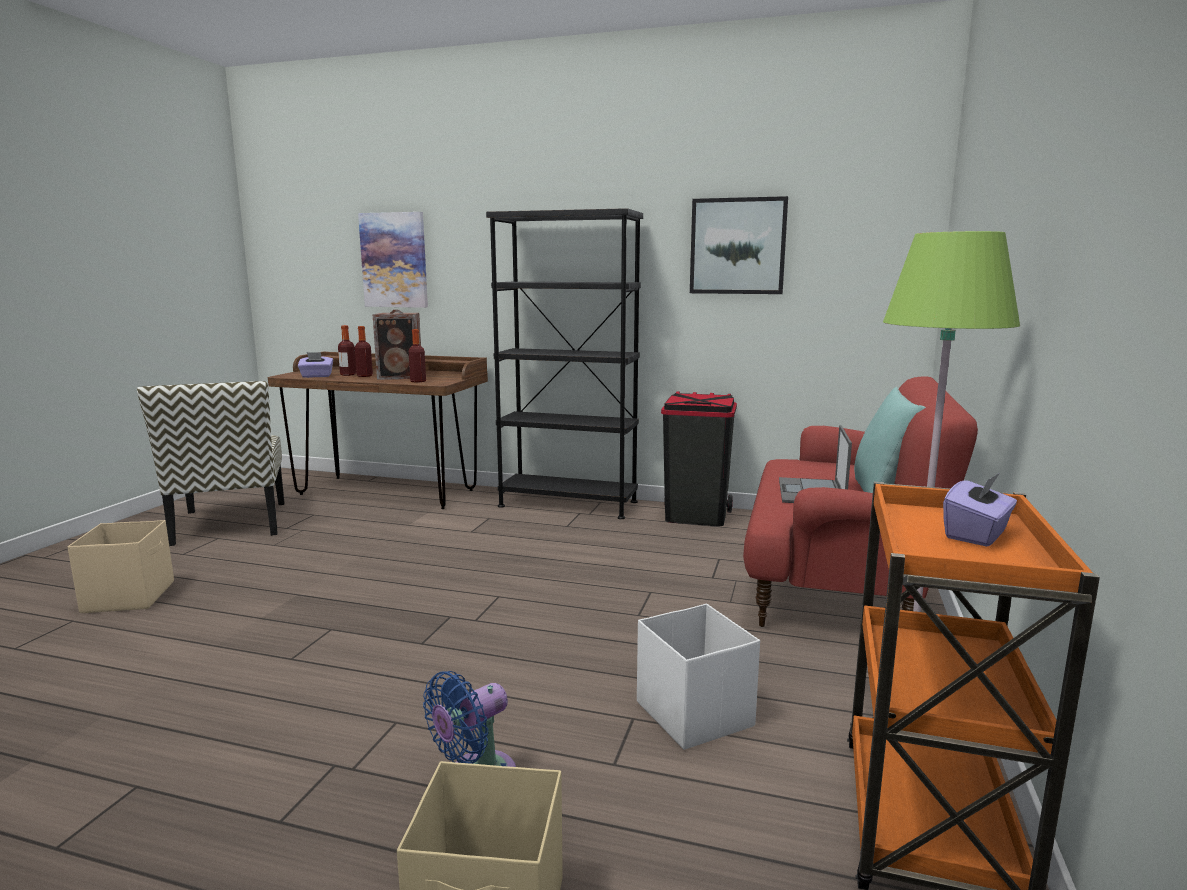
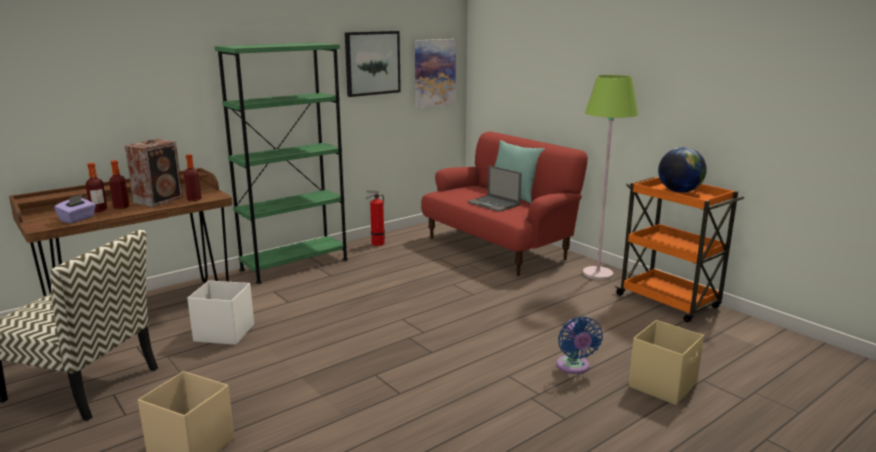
camera: 55 degrees left, 5 degrees up
picture [358,212,428,308] -> picture moved to [415,39,456,108]
black bookcase [486,208,643,519] -> green bookcase [215,43,348,284]
white storage box [637,604,760,750] -> white storage box moved to [187,280,254,345]
black trash can [661,392,737,526] -> fire extinguisher [366,190,385,246]
purple tissue box [943,473,1017,547] -> globe [658,147,707,193]

